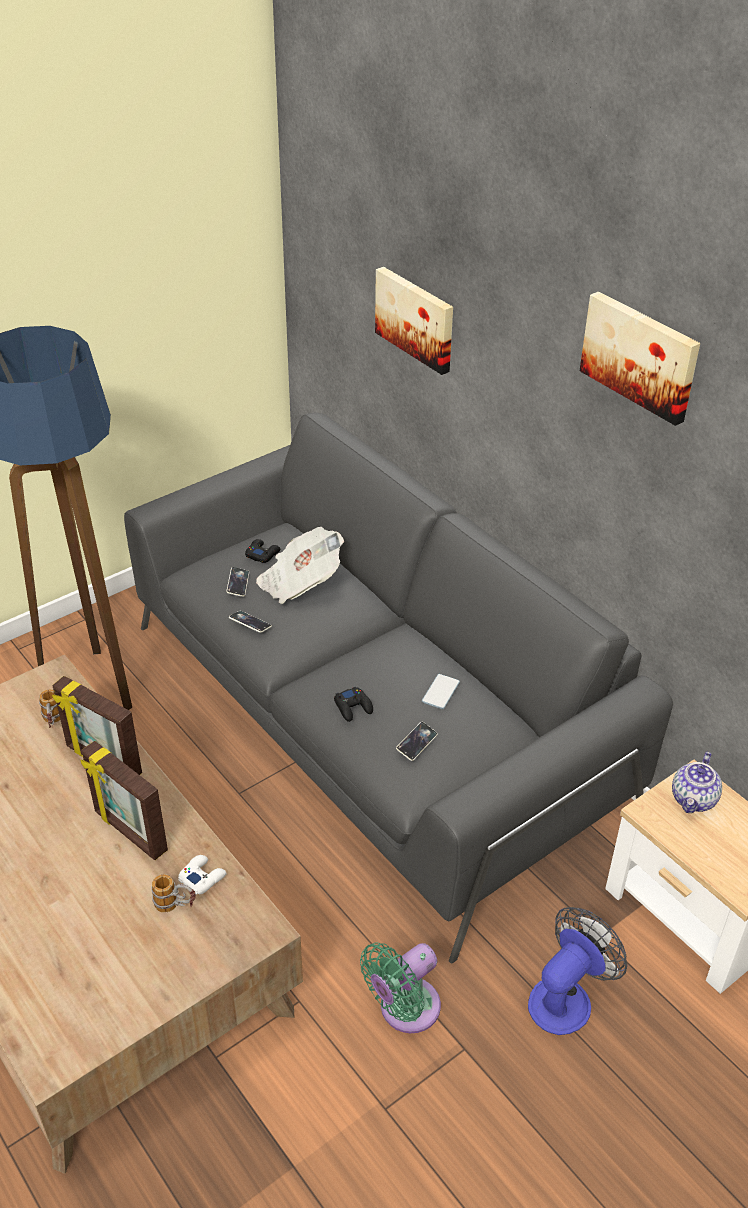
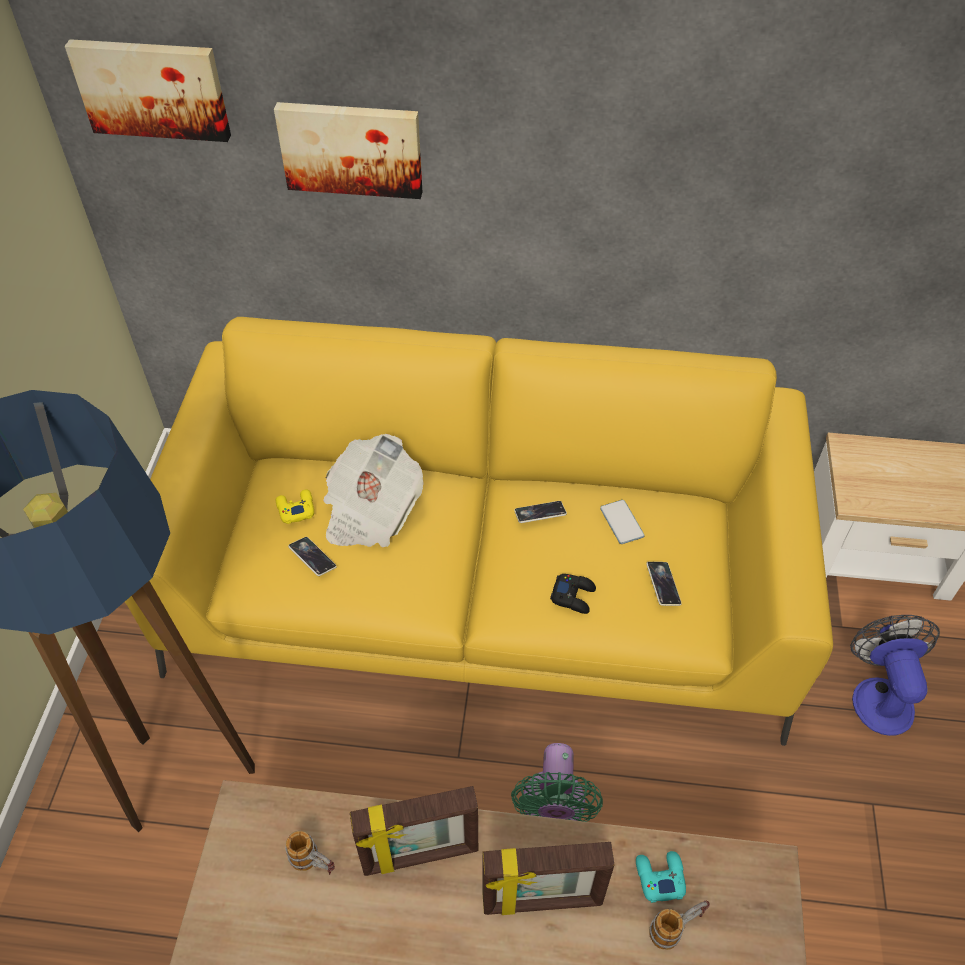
camera: 45 degrees left, 10 degrees up
grey sofa [124,413,673,964] -> yellow sofa [125,317,833,746]
white game controller [178,855,227,895] -> turquoise game controller [636,851,686,903]
phone [229,611,272,633] -> phone moved to [514,501,567,523]
black game controller [245,539,281,563] -> yellow game controller [276,490,314,524]
green fan [360,943,441,1033] -> green fan moved to [511,743,603,822]
picture [580,292,700,426] -> picture moved to [65,39,231,142]
teapot [672,752,722,813] -> none

